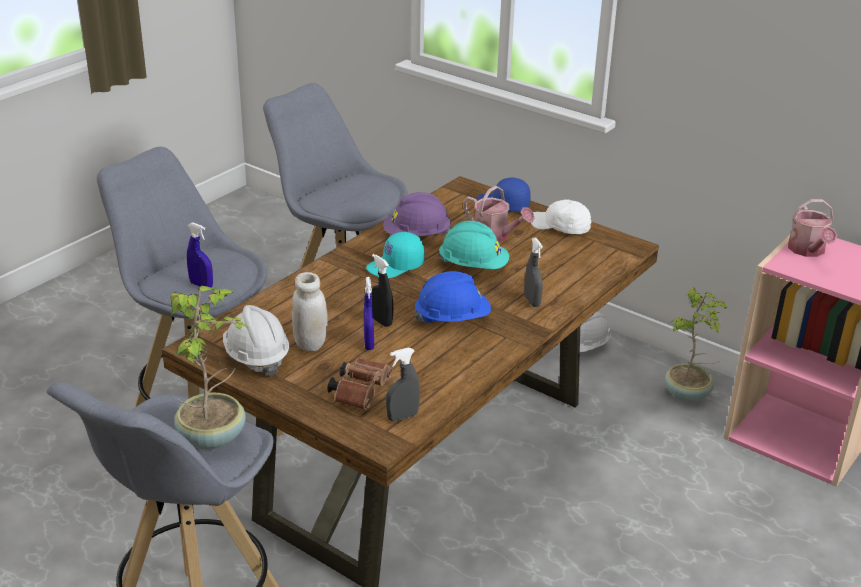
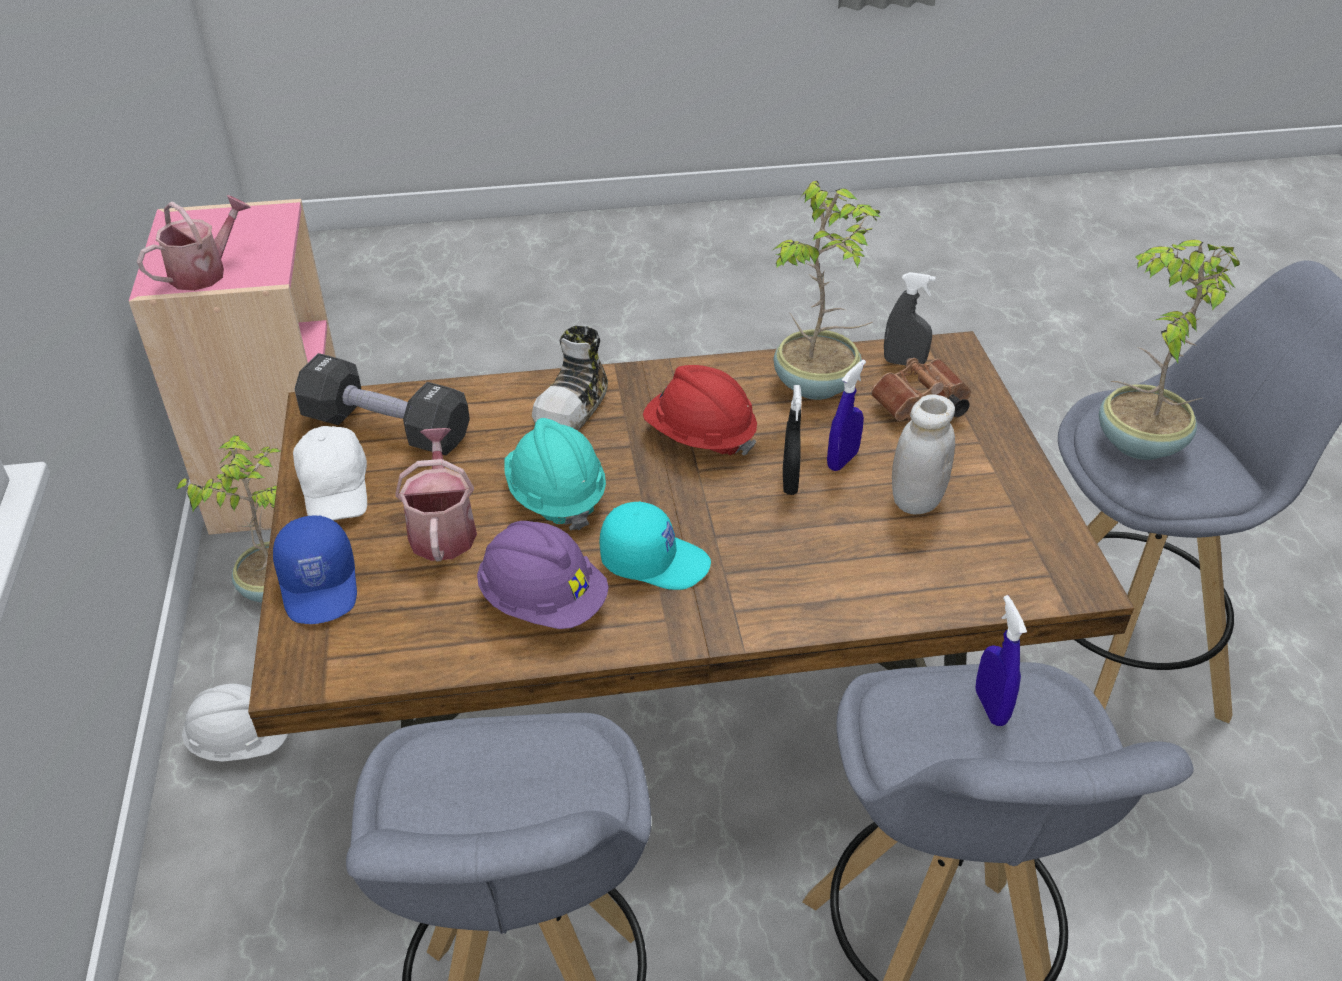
camera: 135 degrees left, 10 degrees up
white hard hat [223,305,289,376] -> none
blue hard hat [414,271,491,324] -> red hard hat [643,365,757,456]
grey spray bottle [524,238,543,307] -> shoe [532,326,608,431]
none -> black dumbbell [295,353,470,455]
none -> potted plant [771,181,880,400]

